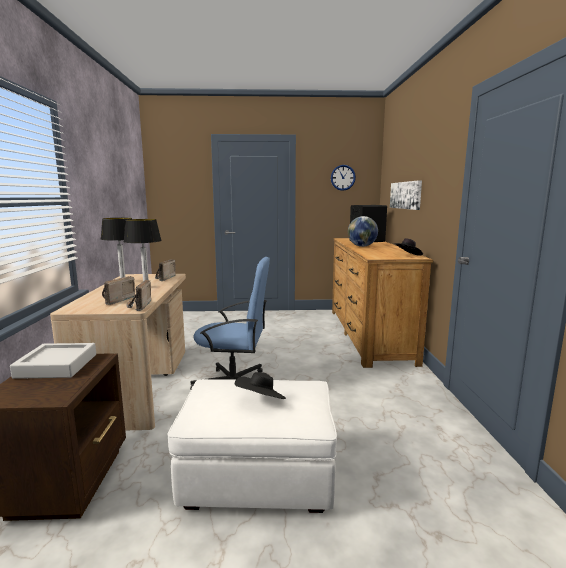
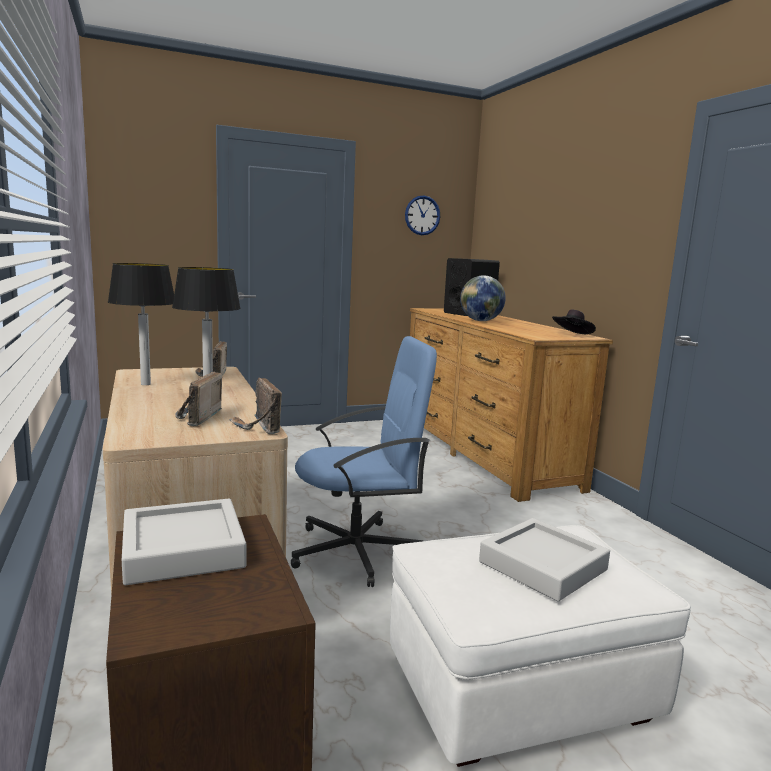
camera: 20 degrees left, 0 degrees up
black hat [235,372,286,399] -> grey tray [479,518,610,601]
picture [390,180,422,210] -> none

